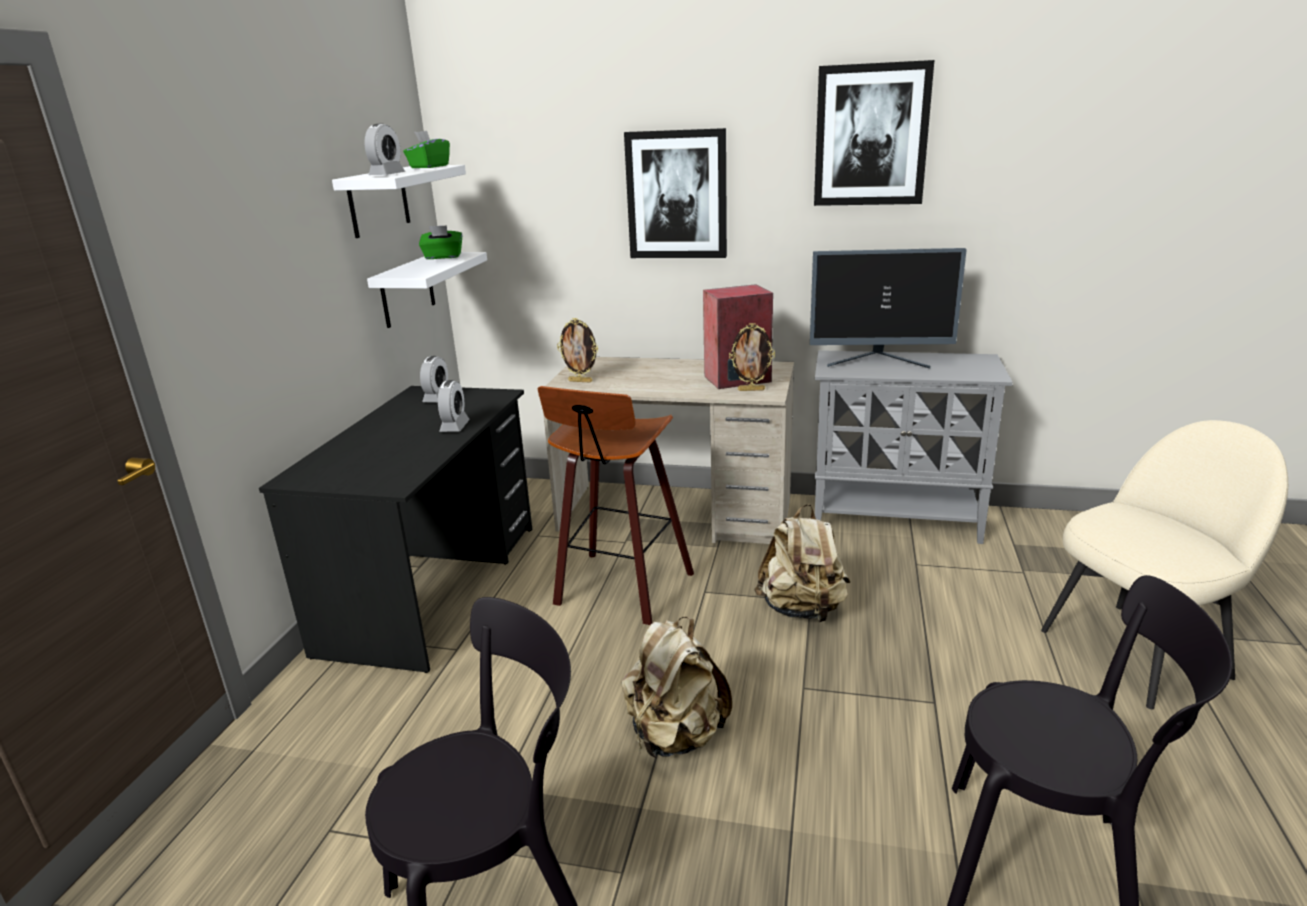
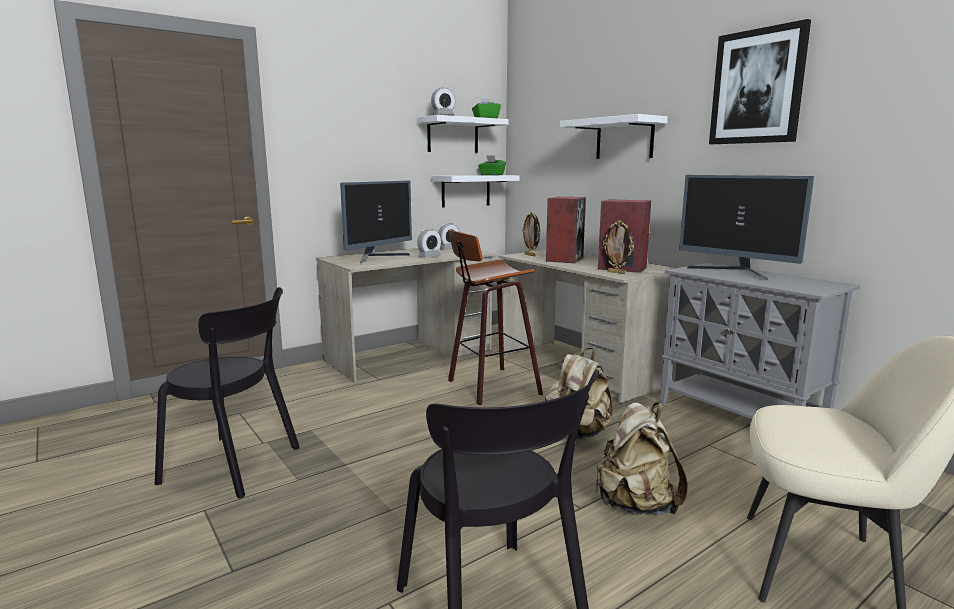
camera: 40 degrees right, 10 degrees down
black desk [259,386,532,673] -> beige desk [316,248,495,382]
beige backpack [621,617,732,759] -> beige backpack moved to [595,402,688,514]
picture [624,128,727,258] -> white shelf [560,114,668,159]
none -> monitor [340,181,412,264]
none -> speaker [546,197,586,263]

